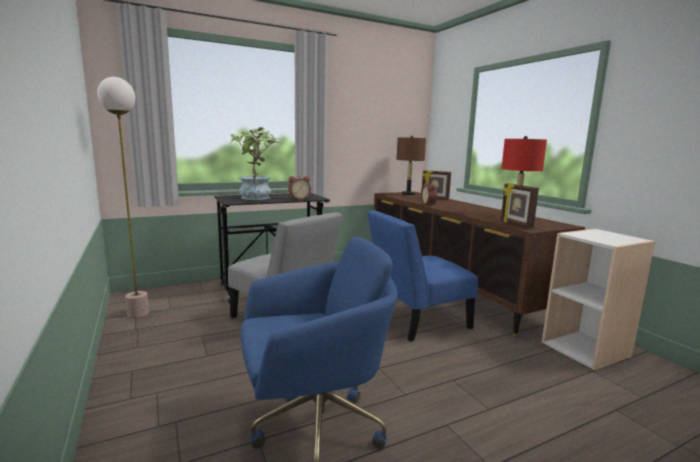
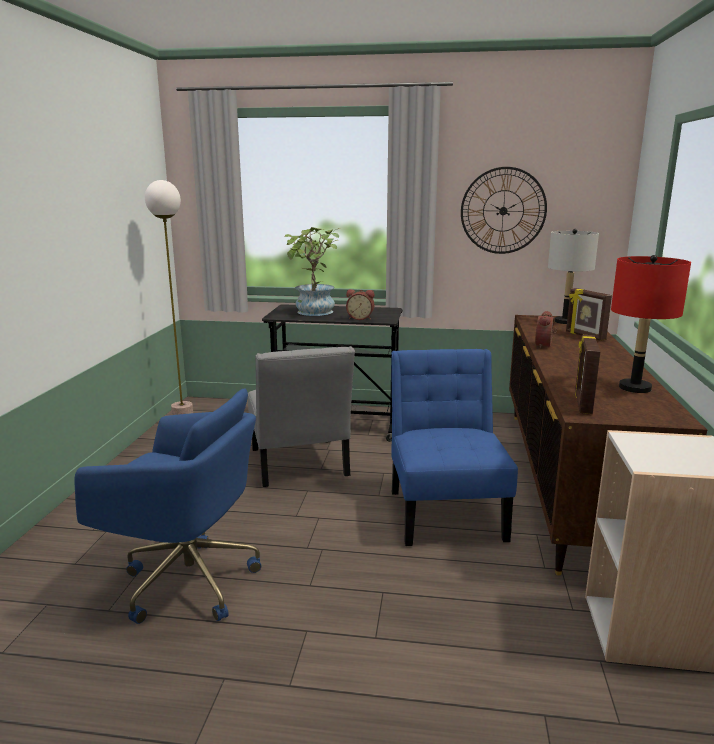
camera: 35 degrees right, 5 degrees up
blue chair [367,210,478,341] -> blue chair turned 75 degrees clockwise [391,349,518,546]
brown table lamp [397,136,426,195] -> grey table lamp [548,229,599,324]
none -> wall clock [461,167,547,254]

